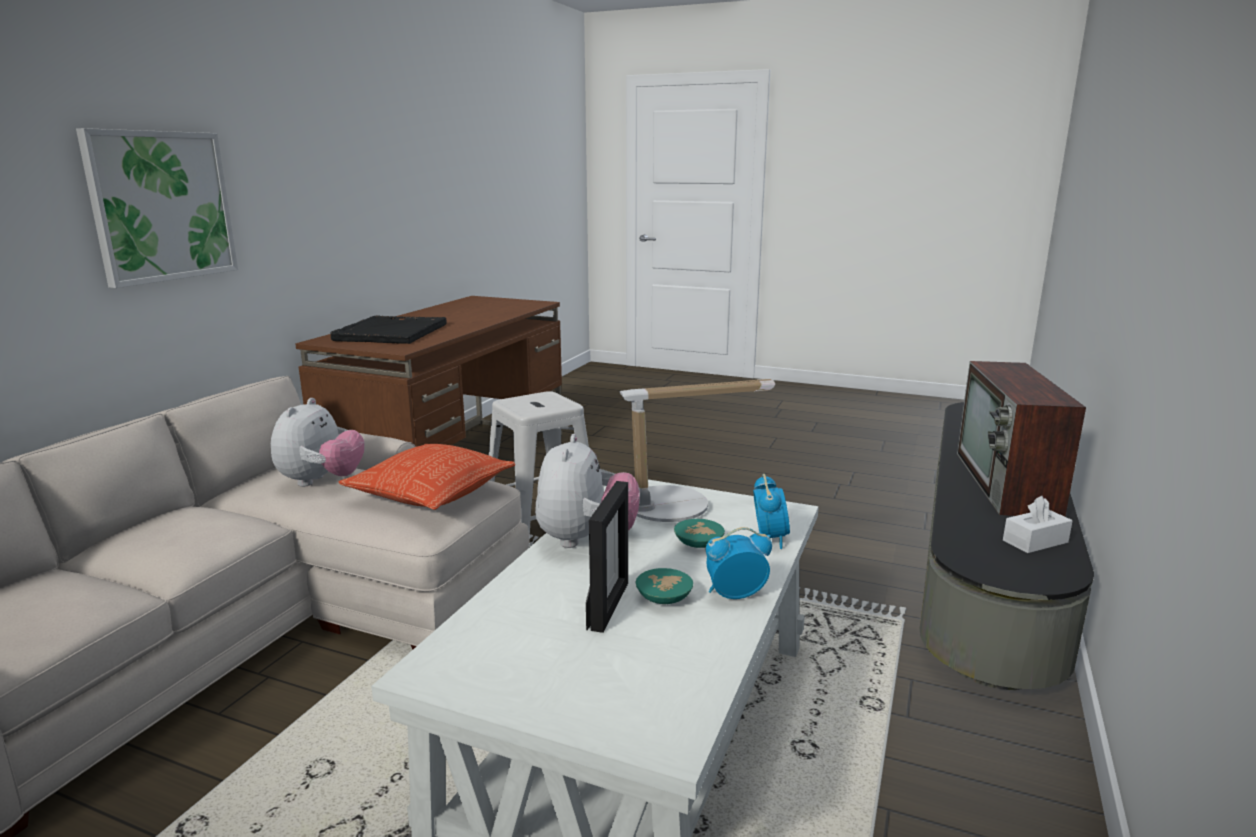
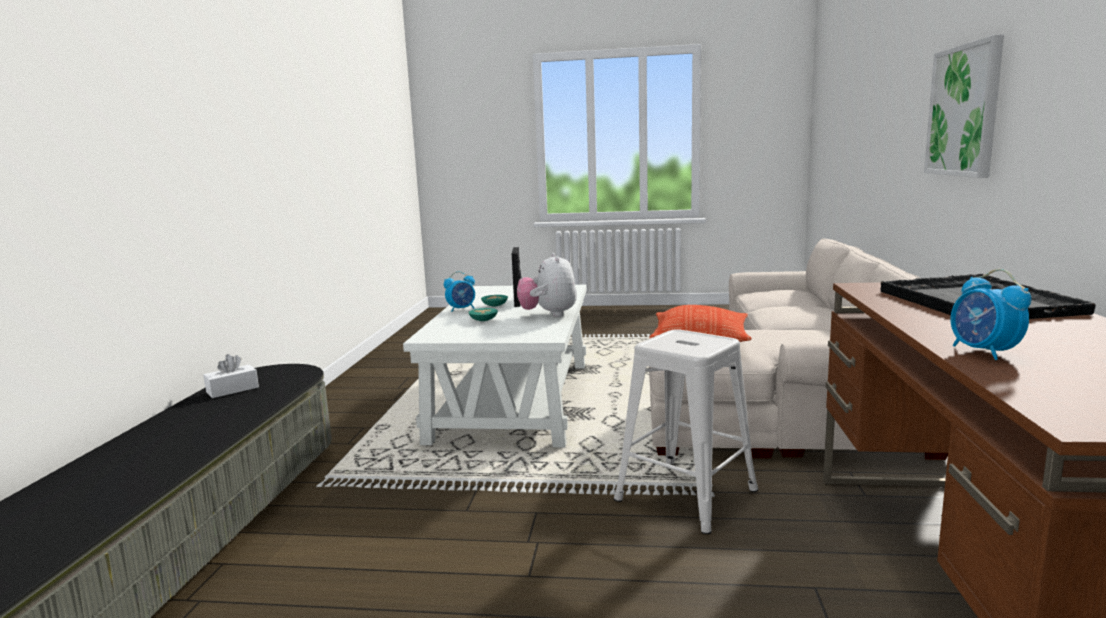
camera: 165 degrees right, 5 degrees down
plush toy [271,398,365,487] -> none
table lamp [620,379,775,522] -> none
alarm clock [753,474,790,549] -> alarm clock moved to [951,269,1032,360]
television [957,361,1086,517] -> none

